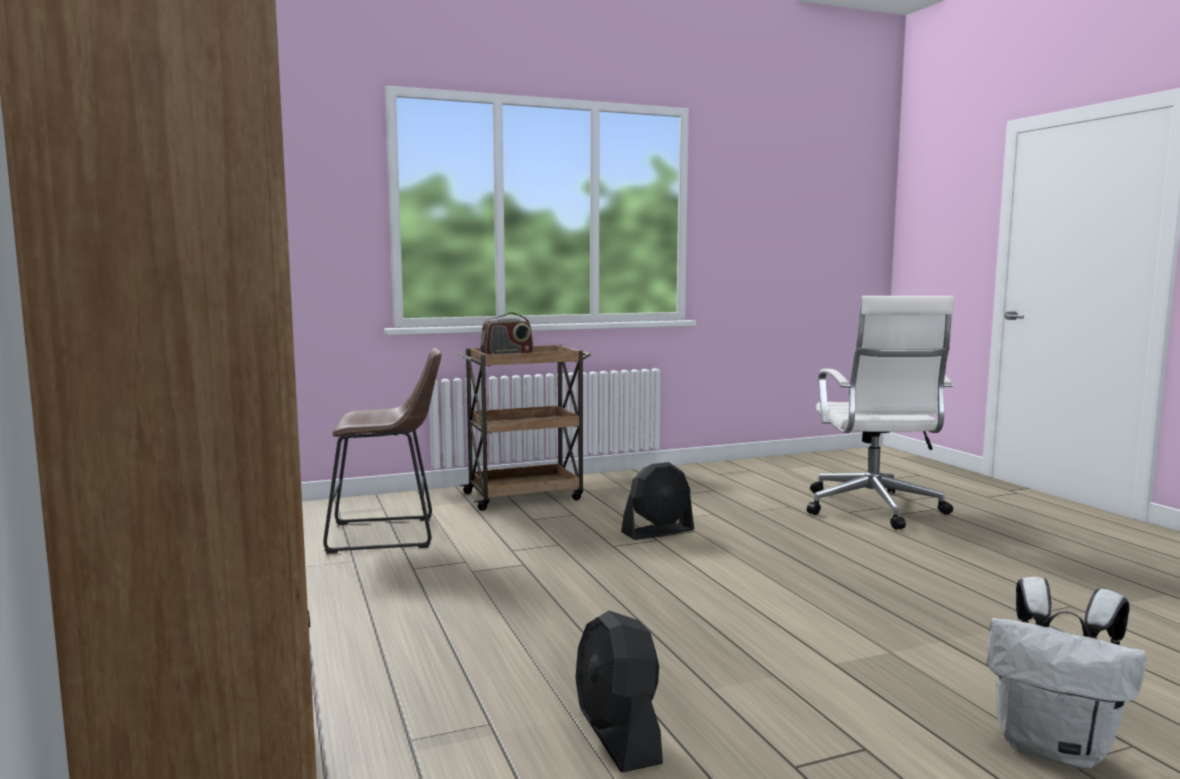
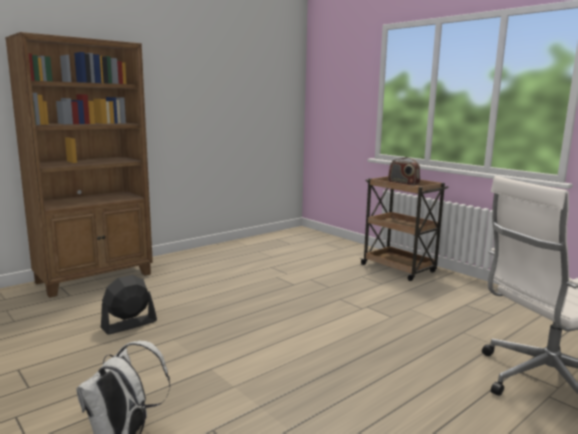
camera: 70 degrees right, 5 degrees up
brown stool [323,348,442,554] -> none
black fan [621,462,694,540] -> none

